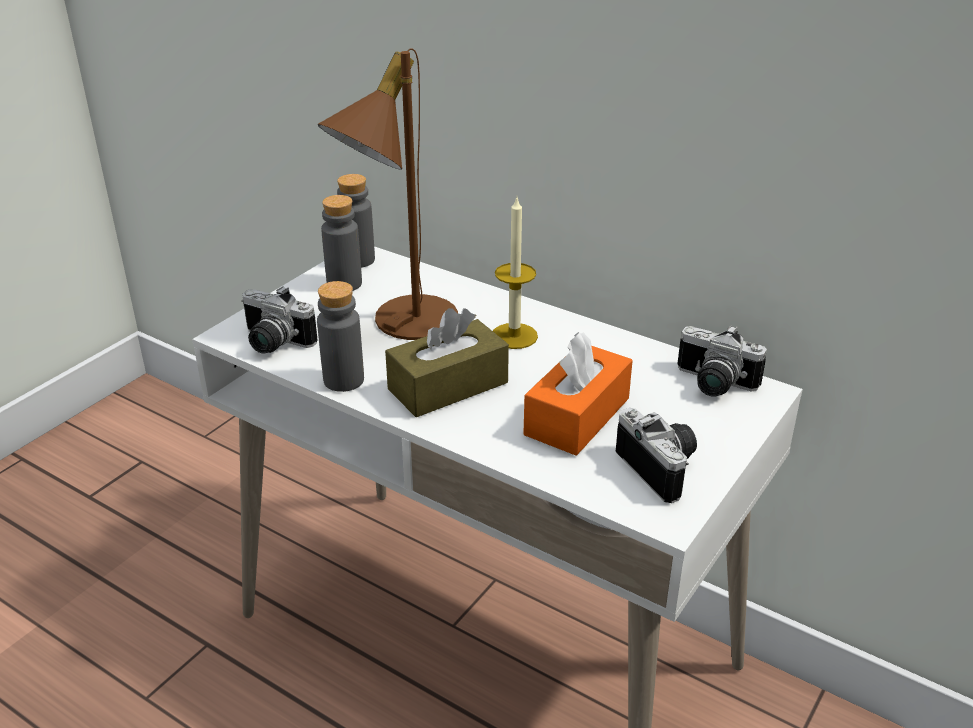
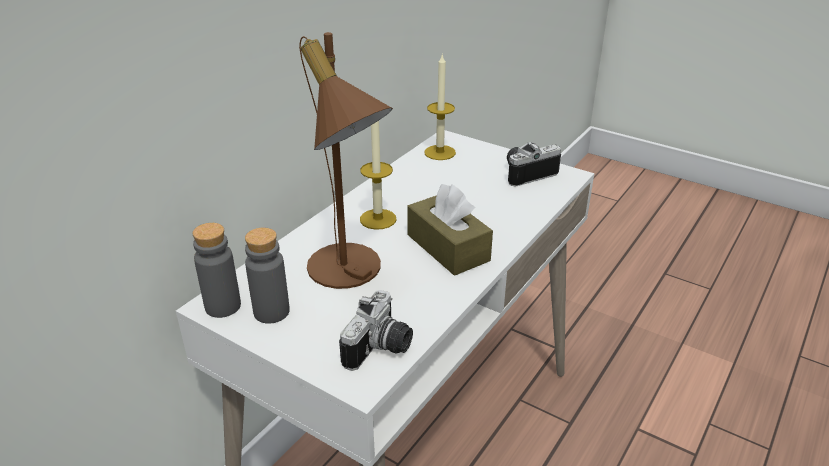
camera: 90 degrees left, 0 degrees up
grey bottle [317,281,364,392] -> none
orange tissue box [524,332,633,455] -> none
camera [677,325,767,397] -> candle [424,55,456,160]

